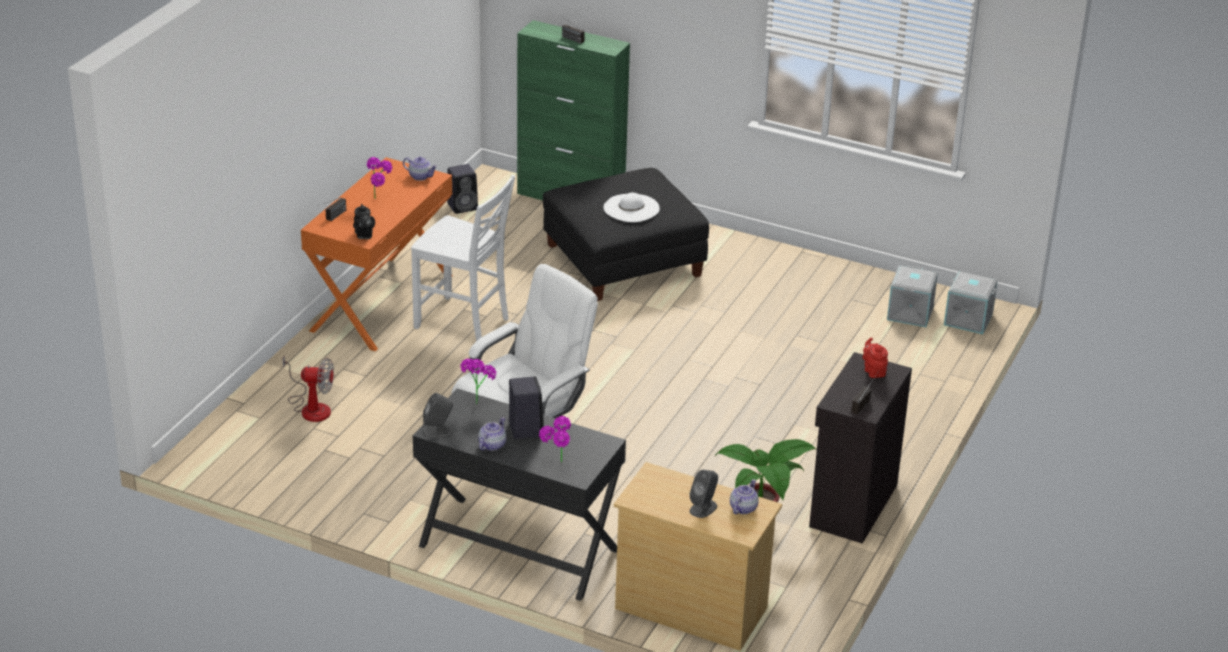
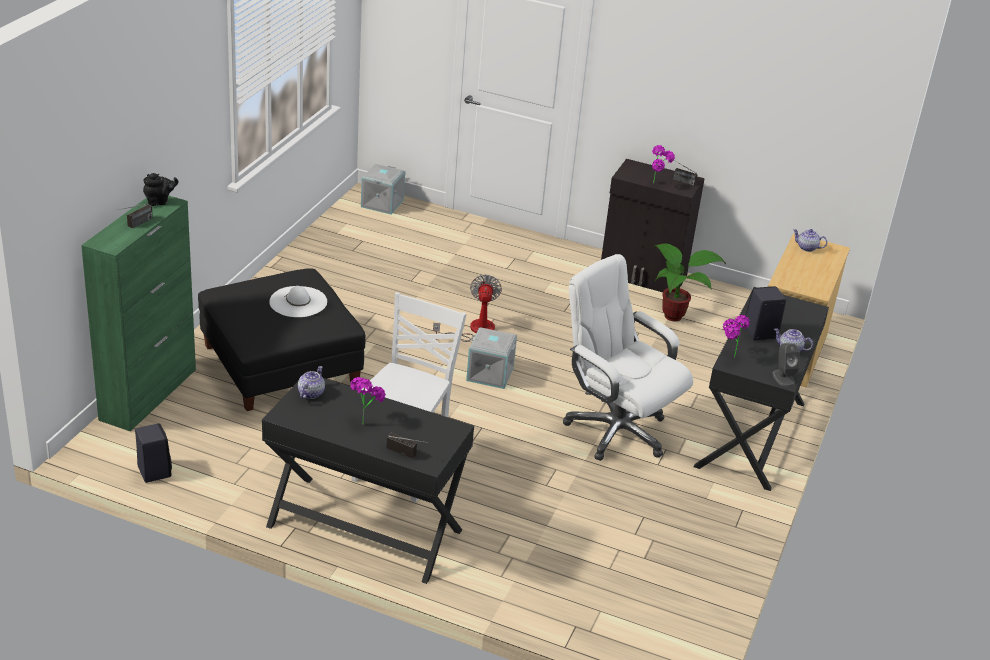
camera: 95 degrees left, 0 degrees up
fan [283,355,334,422] -> fan moved to [433,275,502,342]
orange desk [301,157,453,351] -> black desk [262,378,474,584]
black teapot [353,204,375,239] -> black teapot moved to [143,173,179,206]
potted plant [539,416,571,463] -> potted plant moved to [652,145,675,183]
grey speaker [690,470,718,518] -> none
red teapot [862,338,888,378] -> none
grey storage box [887,266,938,327] -> grey storage box moved to [466,327,517,389]

